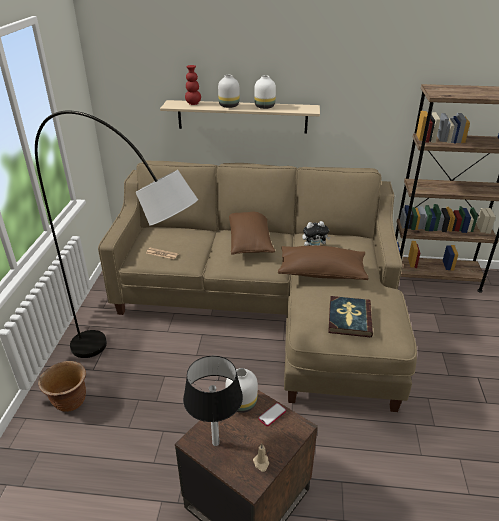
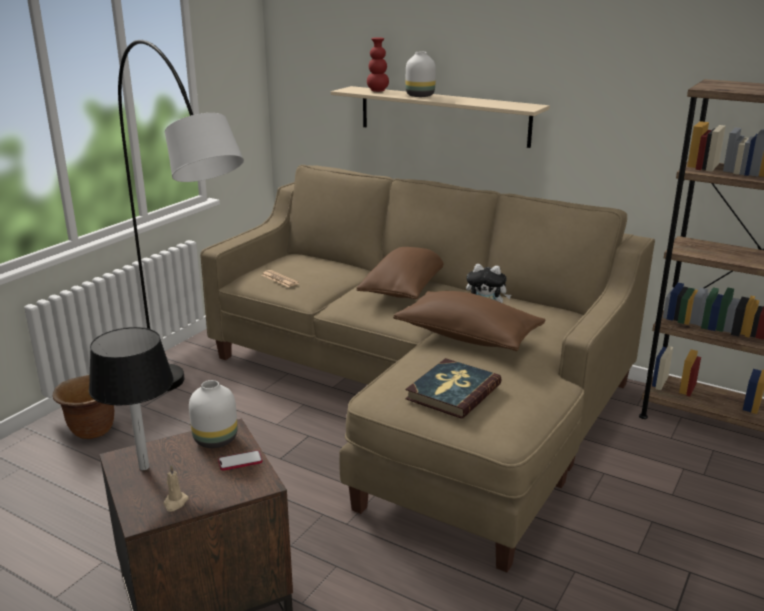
camera: 25 degrees right, 10 degrees down
white vase [254,75,276,109] -> none

